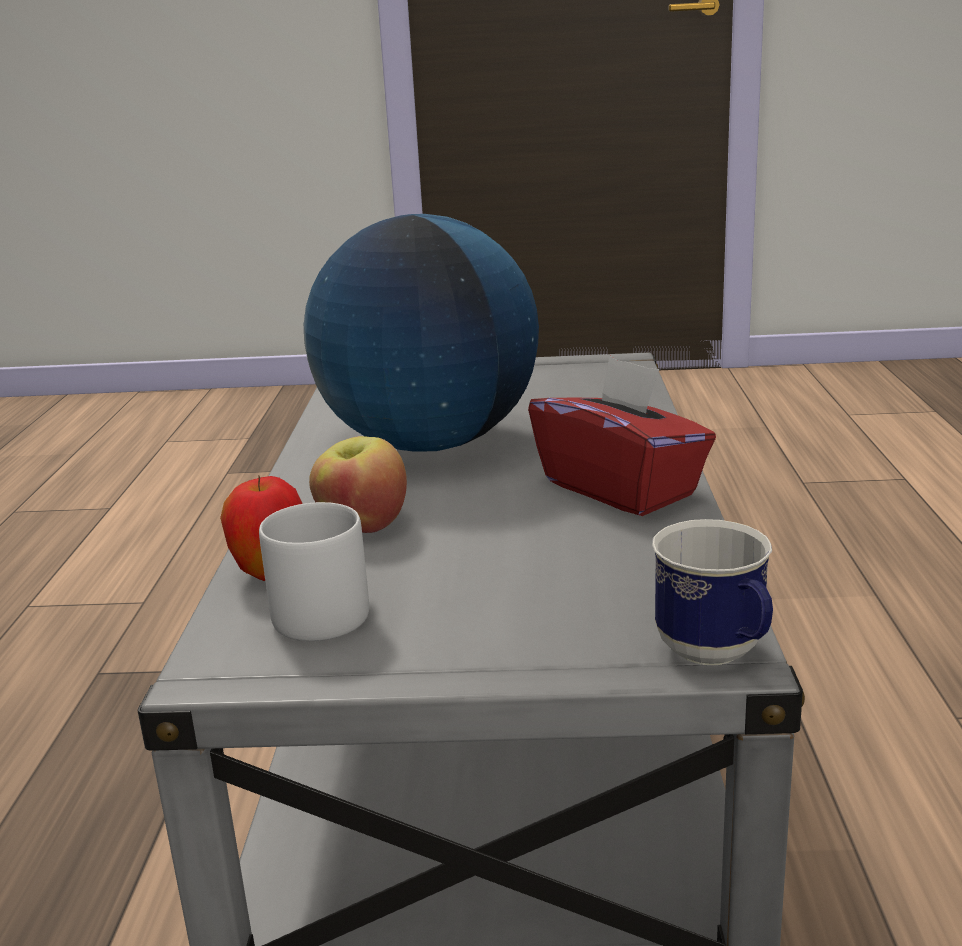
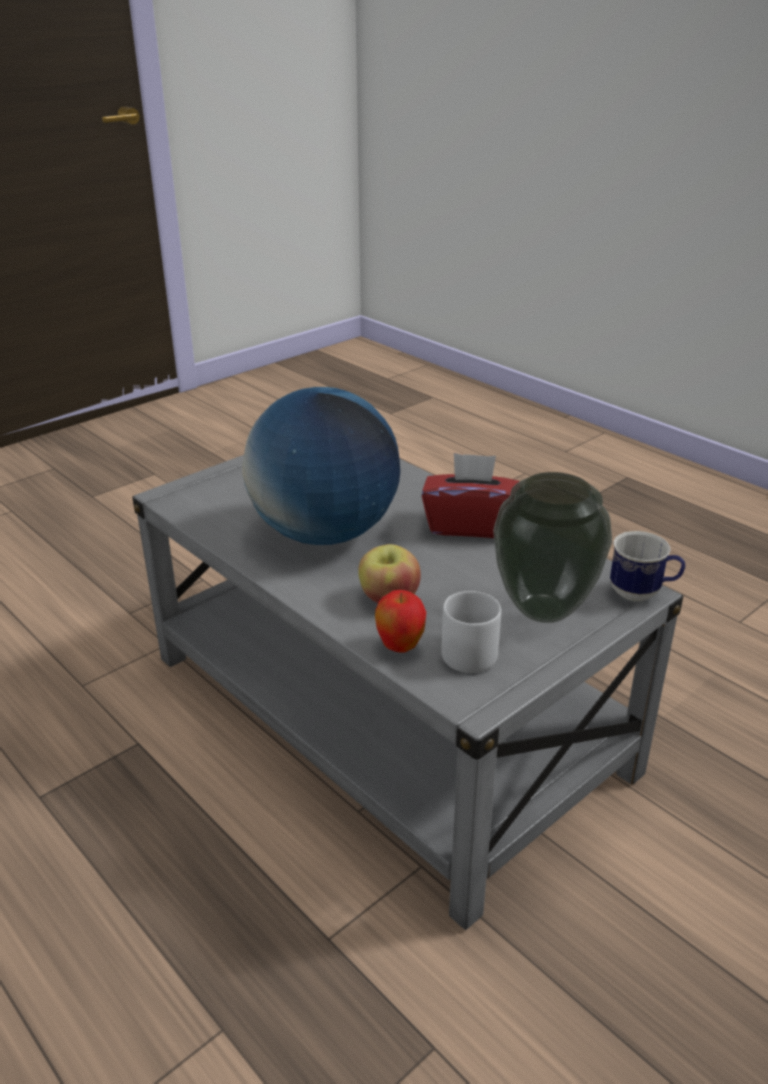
camera: 45 degrees left, 10 degrees up
none -> vase [493,472,612,623]

